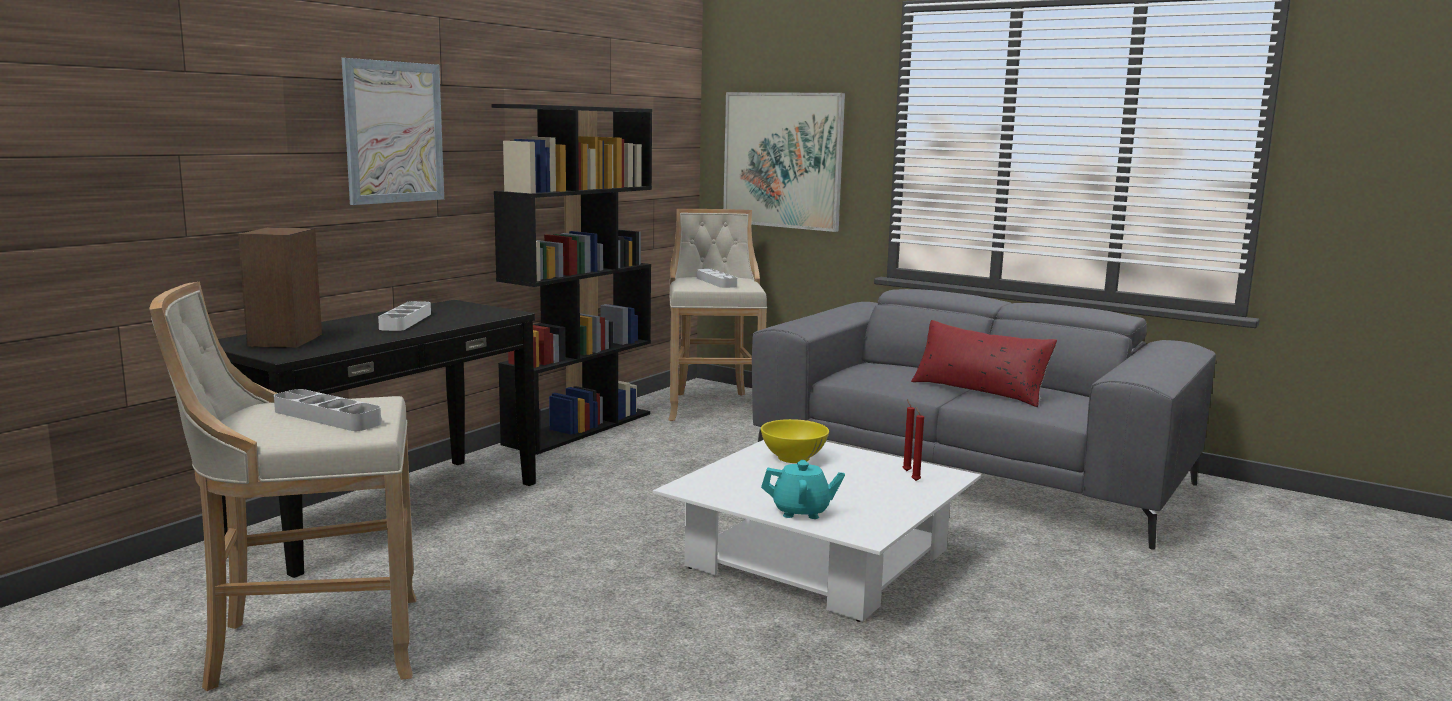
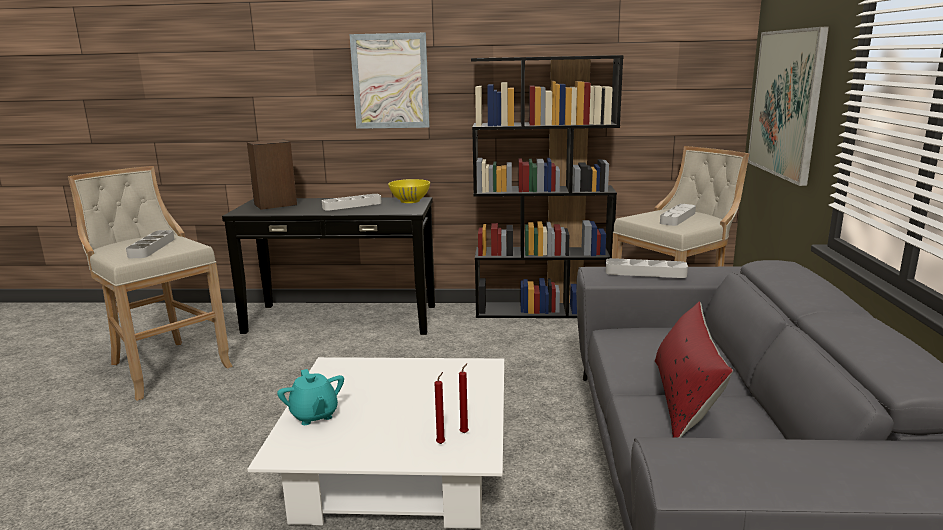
camera: 60 degrees right, 5 degrees up
yellow bowl [761,419,829,463] -> yellow bowl moved to [388,179,430,203]
none -> grey tray [606,258,688,278]

